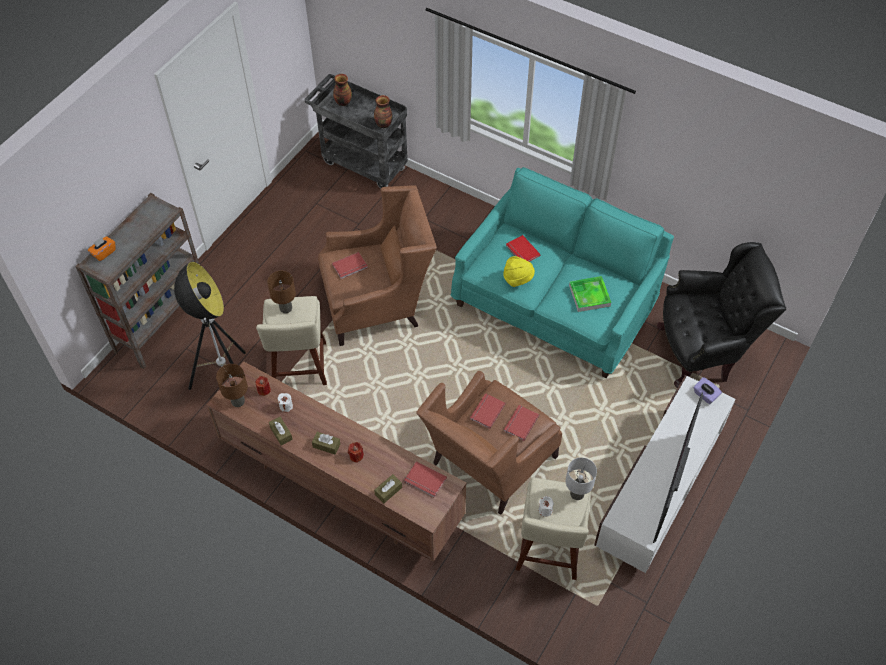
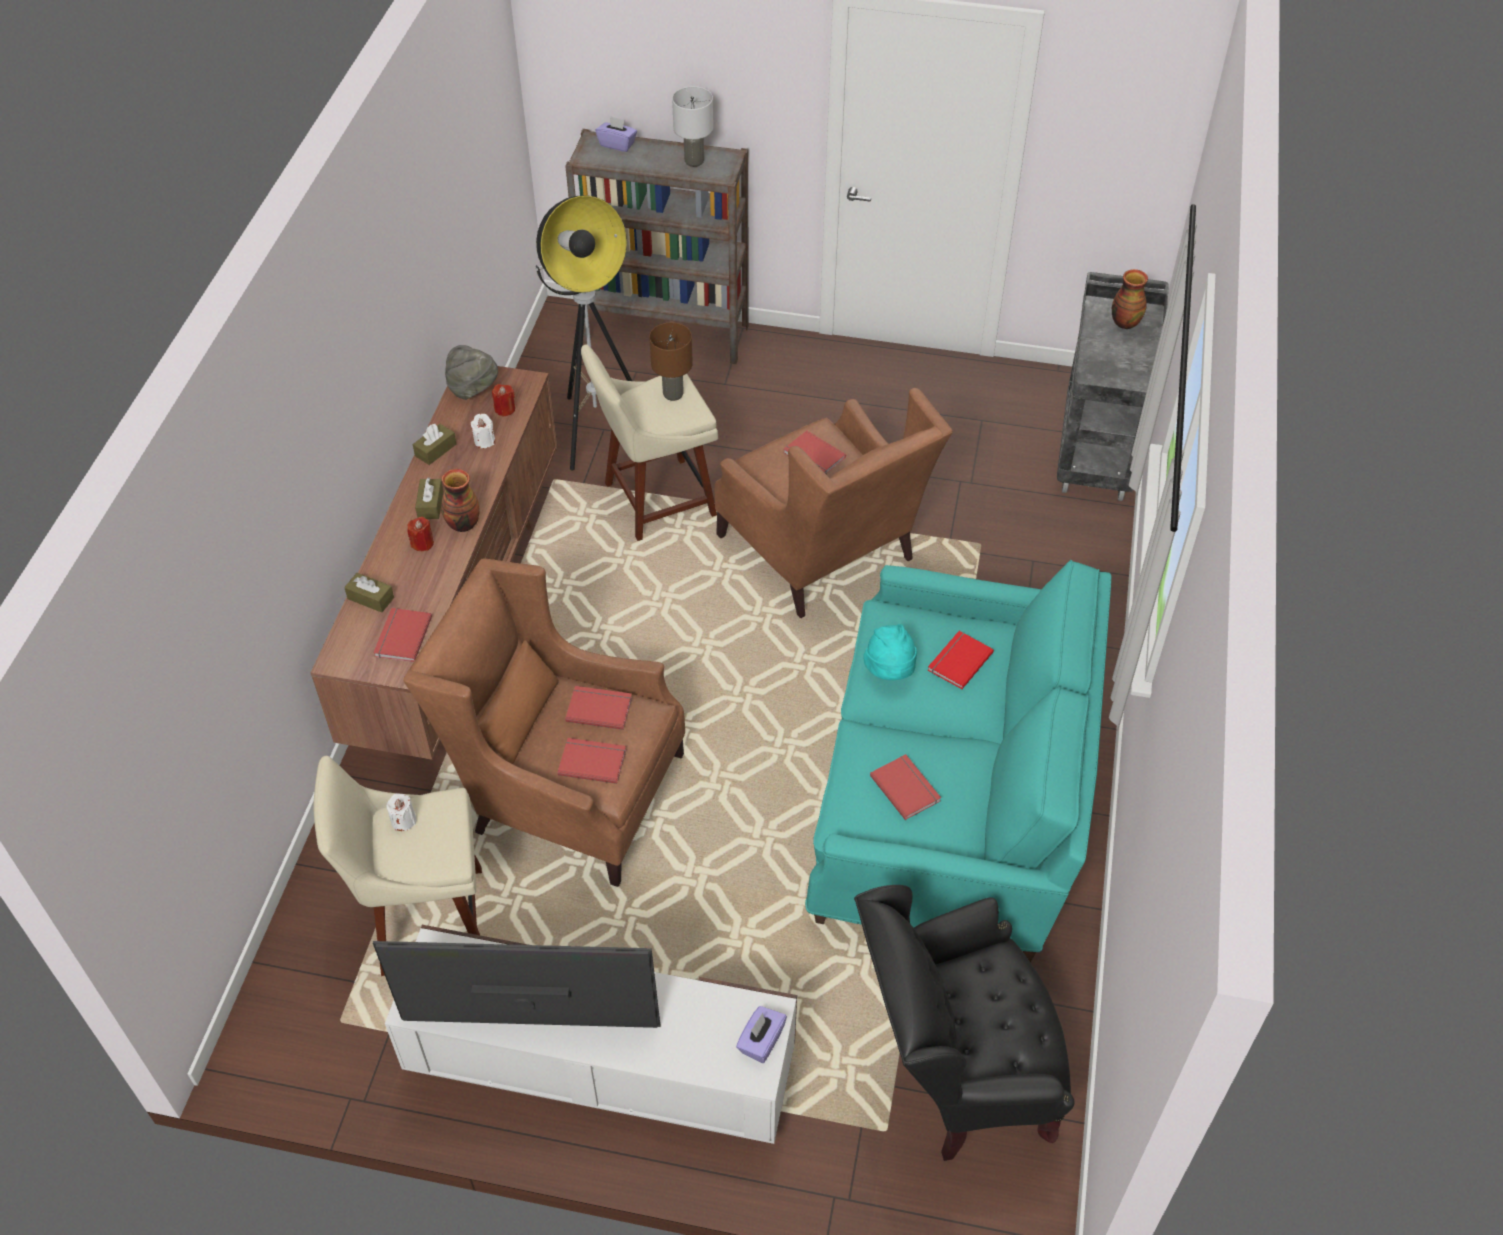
camera: 70 degrees right, 5 degrees down
orange tissue box [88,236,116,261] -> purple tissue box [596,116,637,152]
brown table lamp [216,364,248,407] -> grey hat [445,345,498,400]
vase [374,95,393,128] -> vase moved to [441,469,480,532]
yellow hat [503,256,535,287] -> turquoise hat [863,624,917,680]
white table lamp [566,457,597,500] -> white table lamp moved to [672,86,713,167]
tray [569,276,611,312] -> red book [870,754,941,820]
black armchair [657,242,786,388] -> black armchair turned 105 degrees clockwise [854,885,1074,1161]

